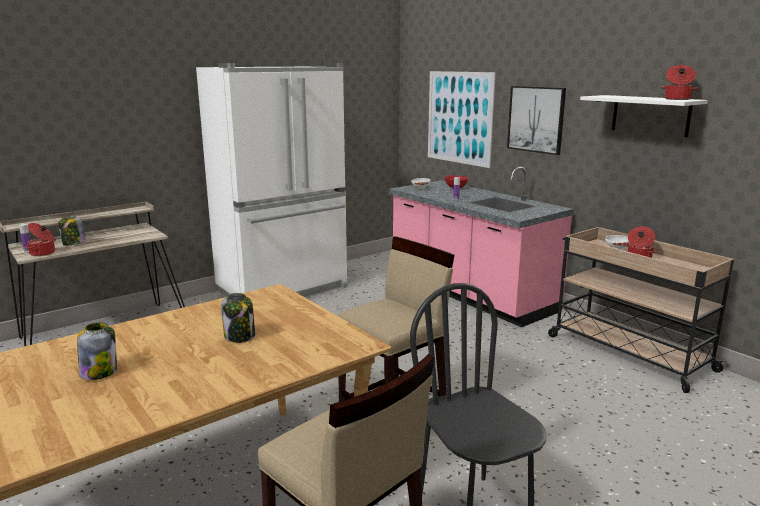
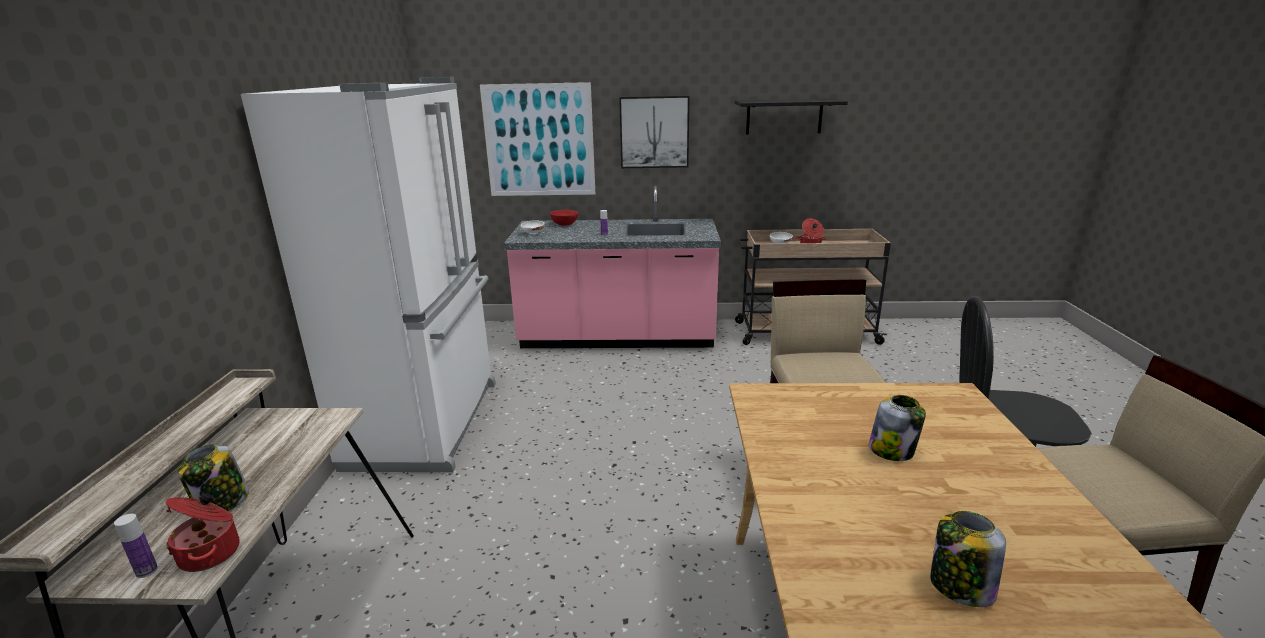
camera: 50 degrees left, 5 degrees up
white shelf [580,95,708,137] -> black shelf [735,99,848,135]
cooking pot [661,65,698,100] -> none

